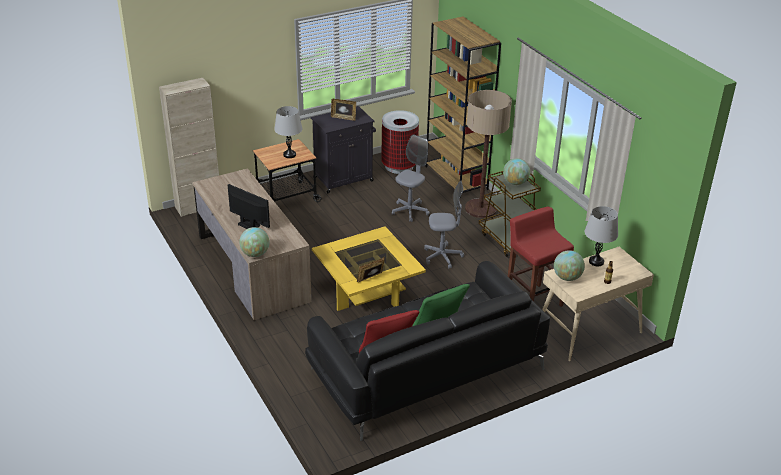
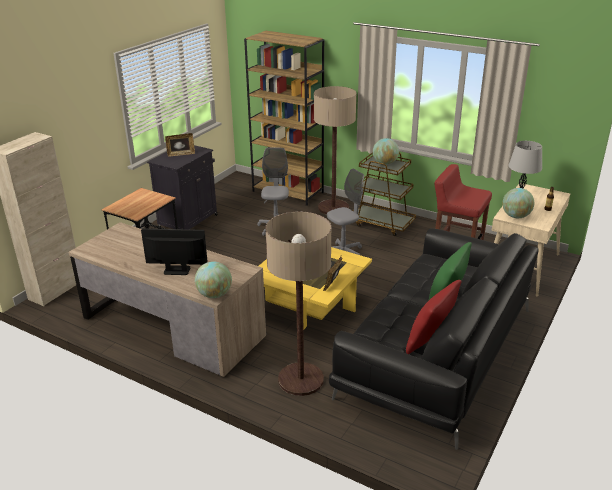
camera: 30 degrees left, 5 degrees down
grey table lamp [274,106,302,158] -> none
trash can [381,110,419,174] -> none
none -> floor lamp [265,212,331,396]

